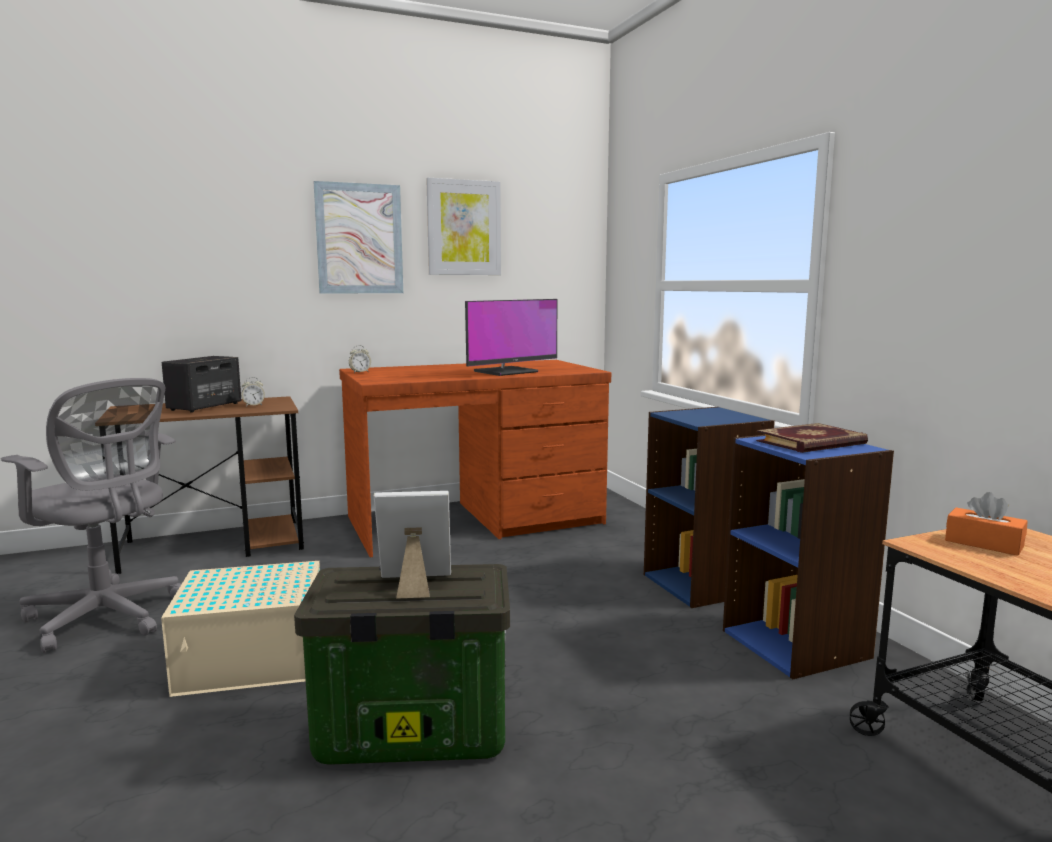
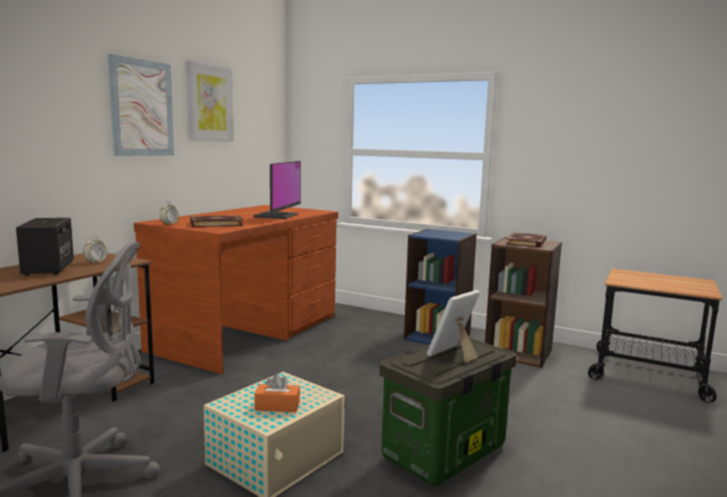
camera: 40 degrees left, 0 degrees up
blue bookcase [723,435,894,679] -> brown bookcase [485,237,562,368]
orange tissue box [945,492,1028,556] -> orange tissue box moved to [254,374,300,412]
none -> book [190,215,243,227]

